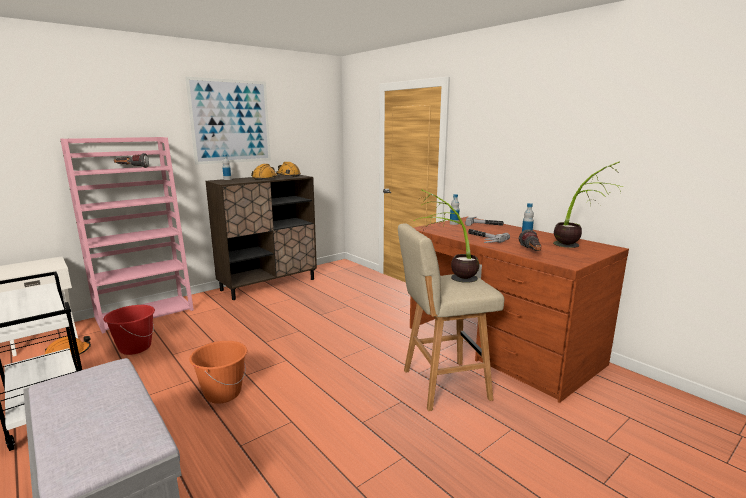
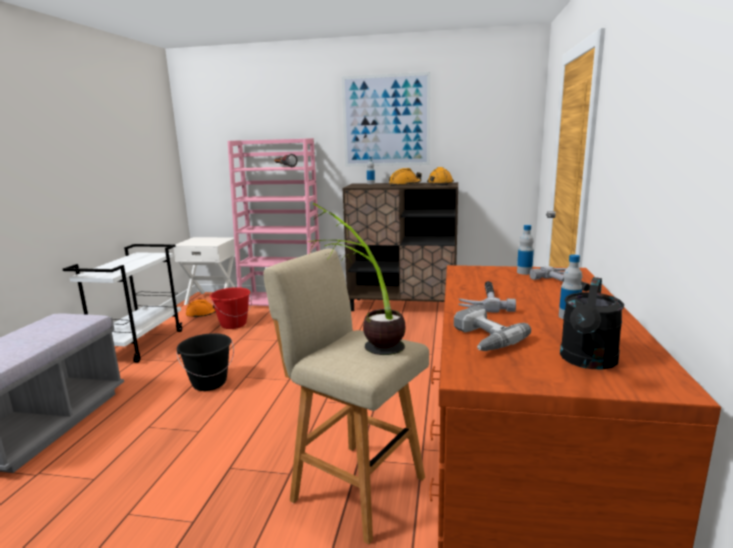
camera: 50 degrees right, 0 degrees up
orange bucket [189,341,247,404] -> black bucket [176,333,234,391]
flashlight [519,229,541,251] -> power drill [454,306,531,351]
potted plant [553,161,623,248] -> black watering can [560,277,624,370]

